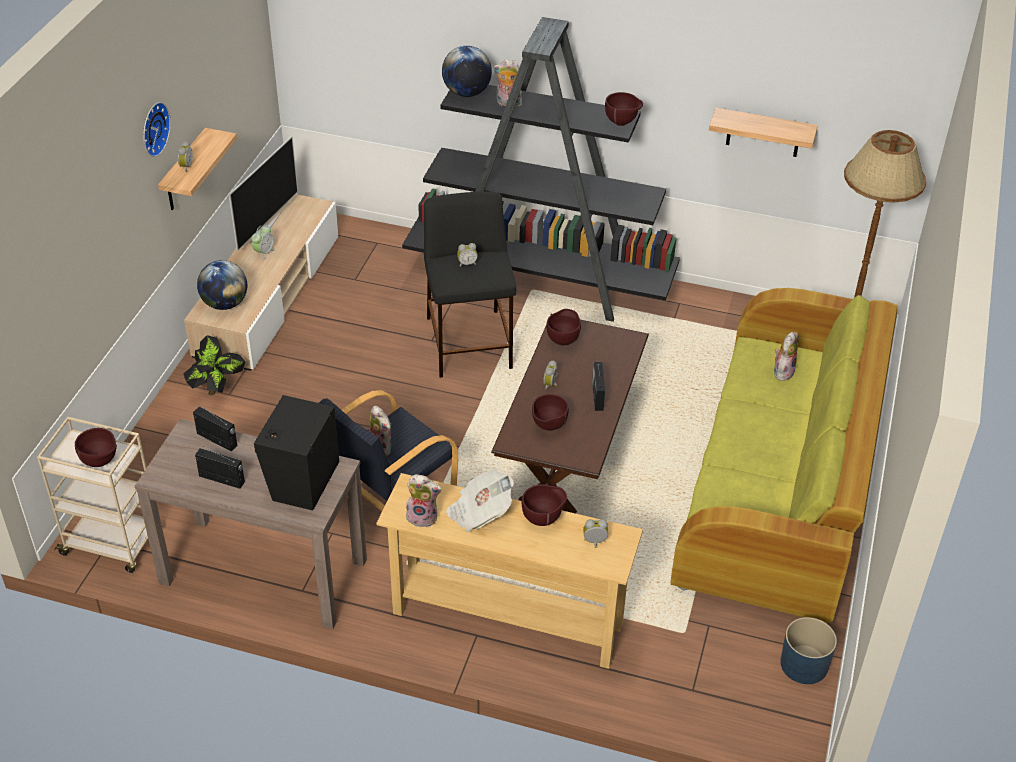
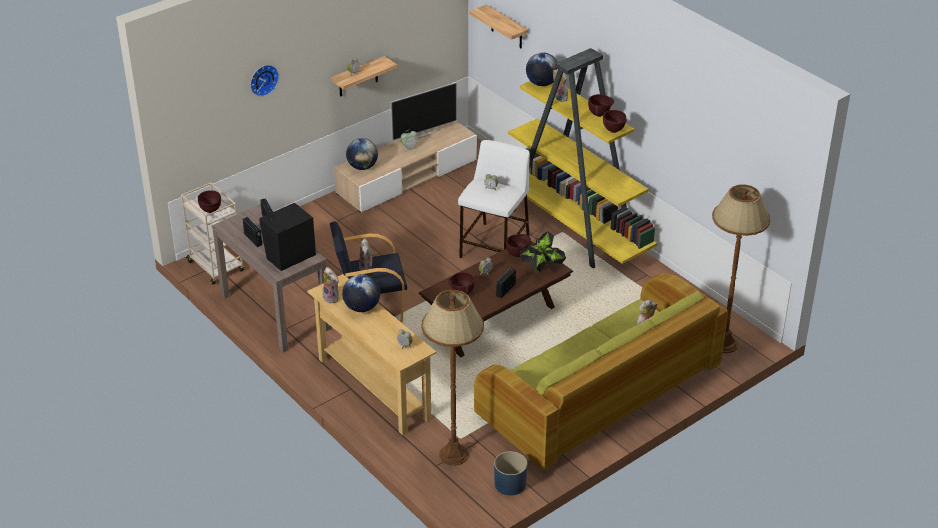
camera: 35 degrees right, 5 degrees down
wall clock [143,102,171,157] -> wall clock moved to [250,65,279,97]
potted plant [183,335,246,395] -> potted plant moved to [520,231,566,273]
black bookcase [402,17,680,322] -> yellow bookcase [508,48,657,269]
black stool [424,191,516,378] -> white stool [458,140,530,258]
newspaper [446,469,514,533] -> globe [342,274,380,312]
brown bowl [522,484,567,526] -> brown bowl moved to [588,94,614,117]
shelf [709,108,818,157] -> shelf moved to [470,5,528,48]
none -> brown floor lamp [421,290,484,466]

